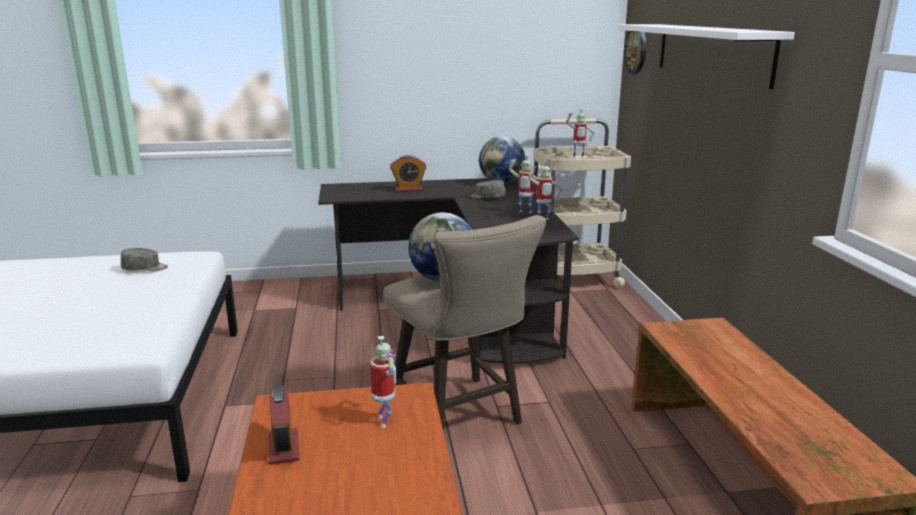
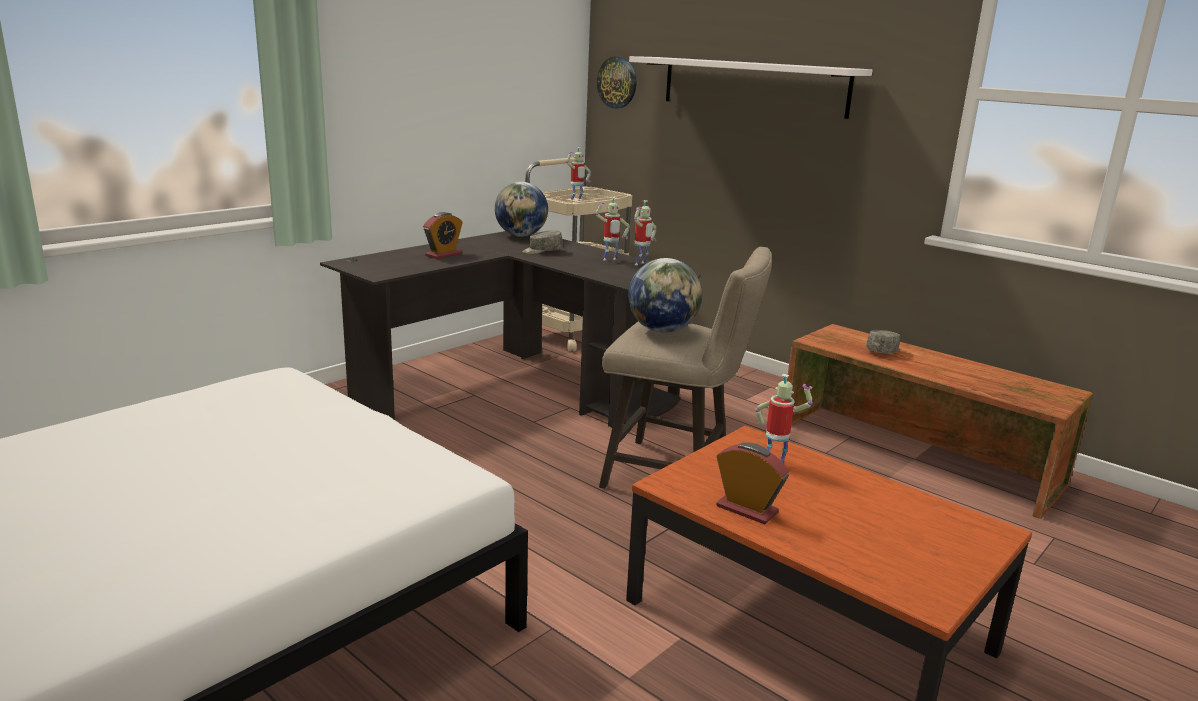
camera: 40 degrees left, 0 degrees up
grey cap [121,248,168,271] -> grey cap moved to [866,330,900,354]

